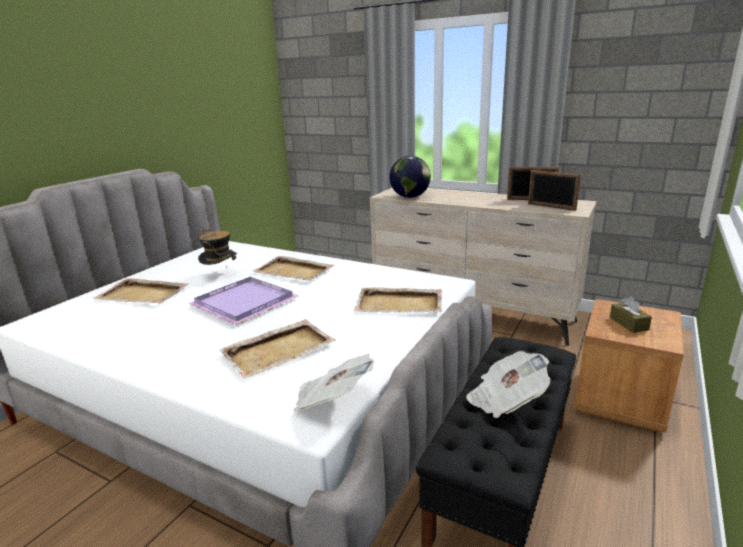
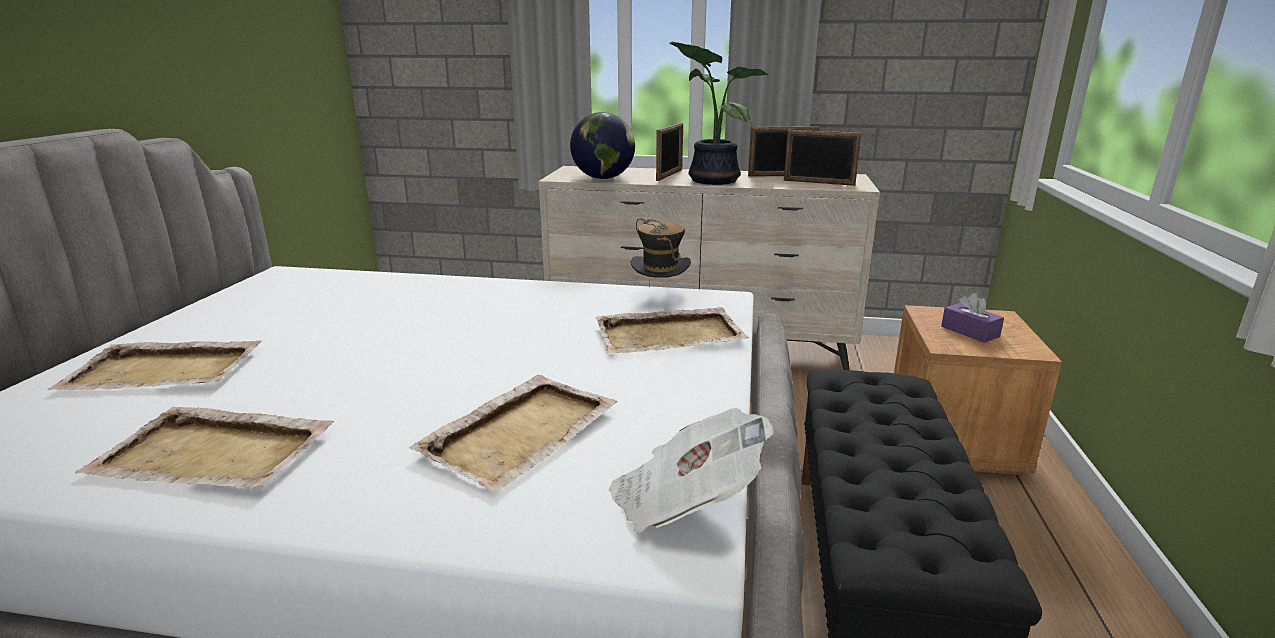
camera: 20 degrees left, 0 degrees up
purple tray [188,277,299,325] -> none
hat [198,229,237,268] -> hat moved to [630,218,691,287]
beige tray [252,256,334,281] -> beige tray moved to [75,407,334,488]
newspaper [467,351,551,418] -> none
brown tissue box [610,297,652,333] -> purple tissue box [941,293,1004,343]
none -> picture frame [656,123,683,181]
none -> potted plant [669,41,768,185]

